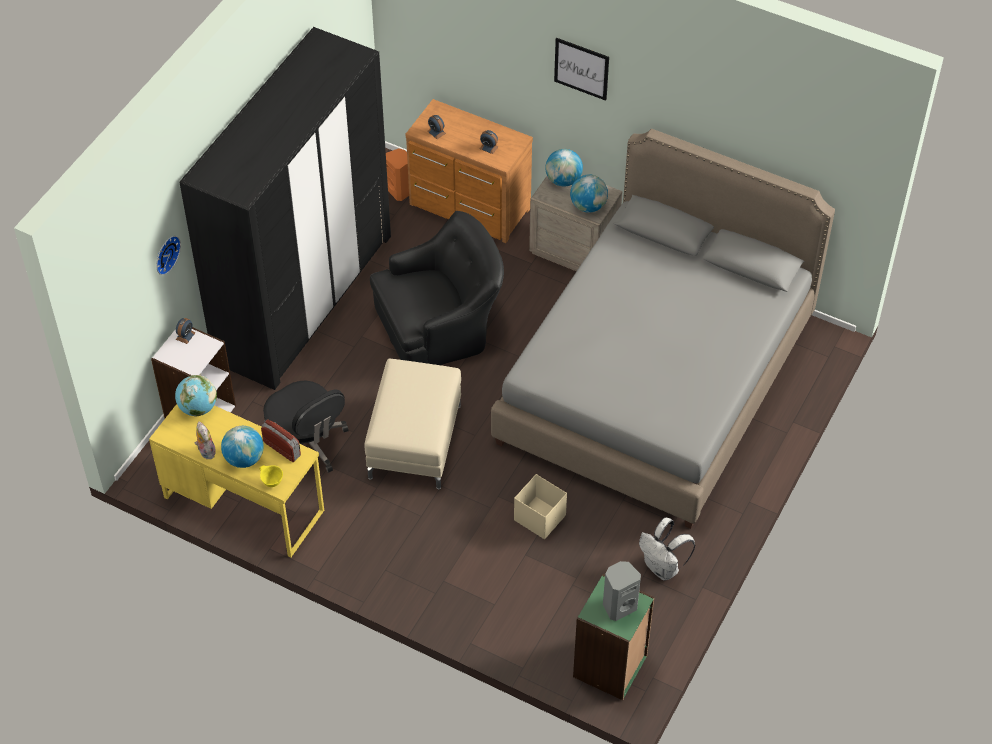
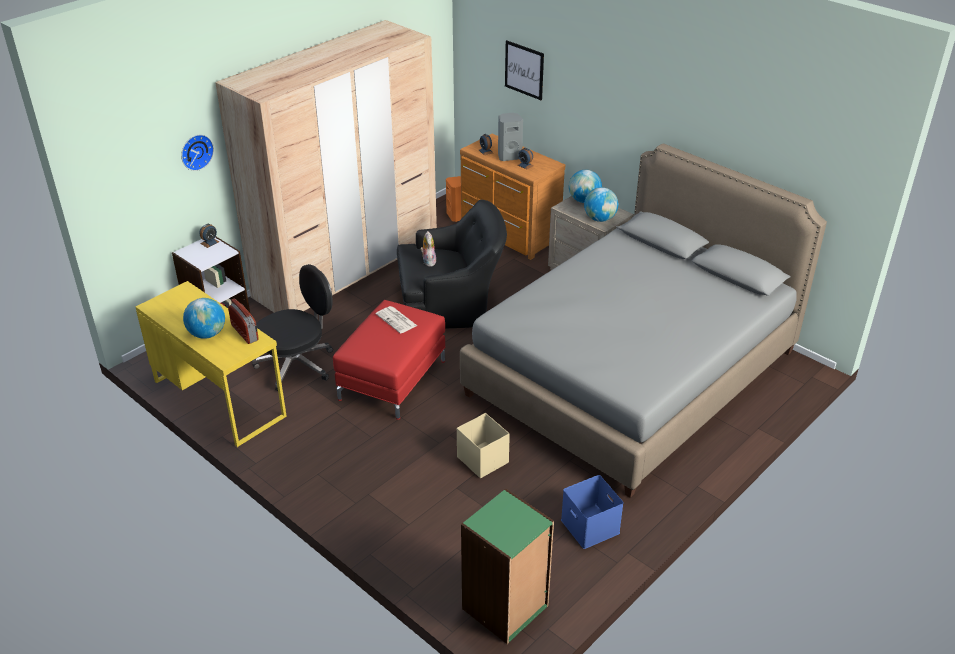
camera: 15 degrees right, 15 degrees down
globe [175,375,217,417] -> none
black wardrobe [179,27,391,390] -> beige wardrobe [215,20,437,313]
plush toy [195,422,216,459] -> plush toy moved to [420,231,436,266]
yellow bowl [259,465,283,487] -> none
black office chair [263,380,348,473] -> black office chair turned 105 degrees counterclockwise [252,264,333,391]
beige ottoman [365,359,461,489] -> red ottoman [333,300,446,420]
picture [554,38,609,101] -> picture moved to [505,40,544,100]
grey speaker [603,561,641,621] -> grey speaker moved to [498,113,523,161]
white backpack [639,518,695,581] -> blue storage box [561,475,624,549]
none -> newspaper [376,306,417,334]

